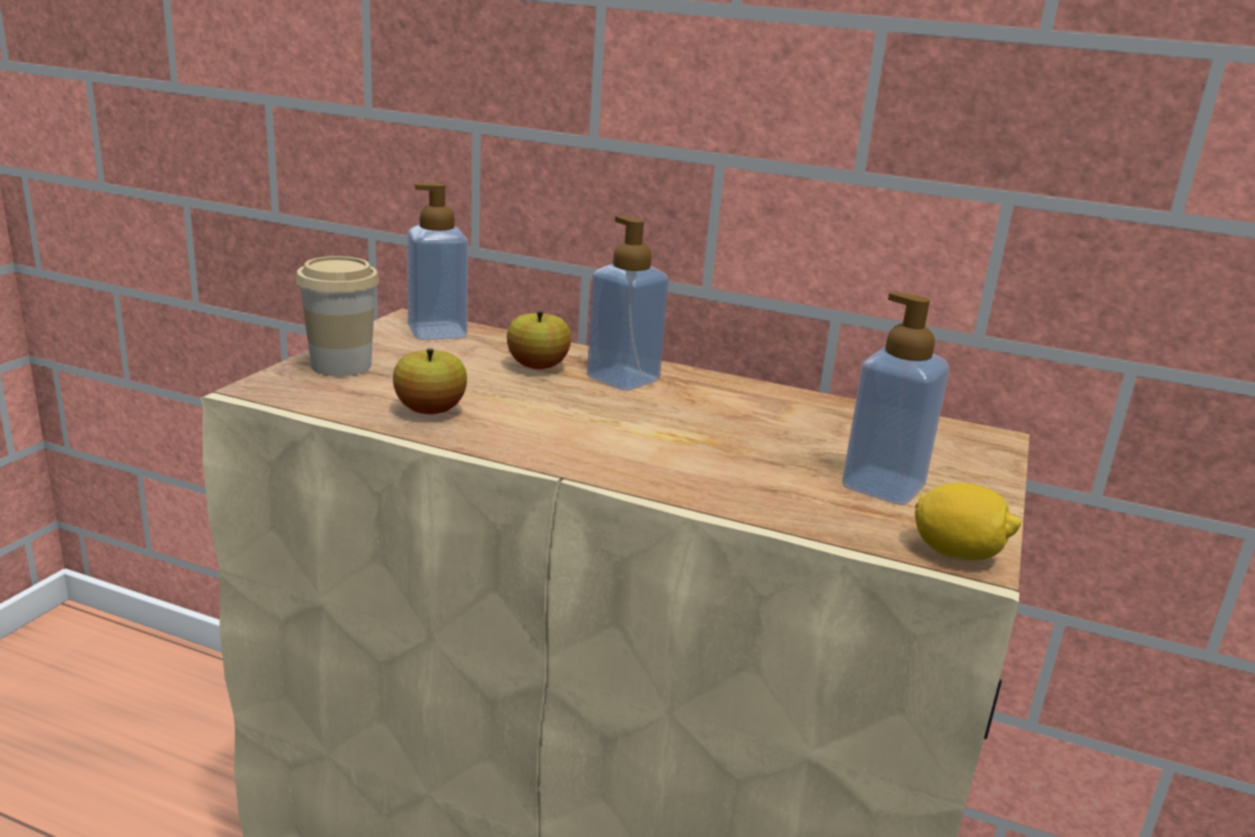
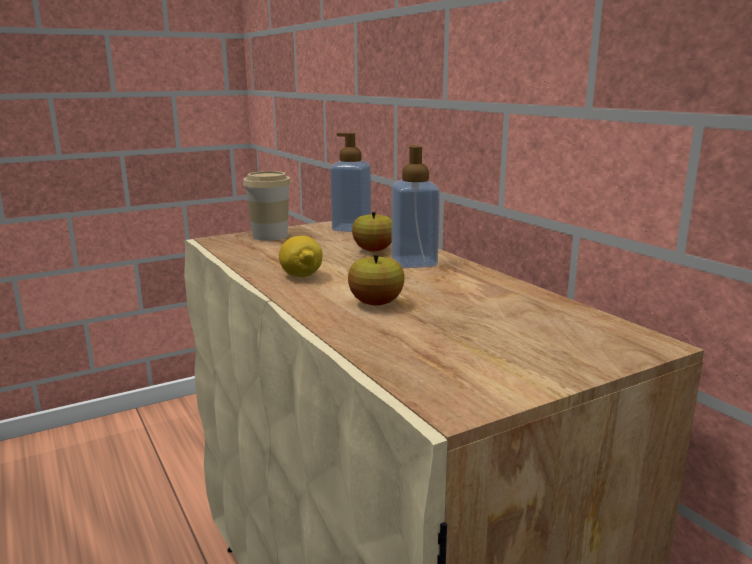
camera: 40 degrees right, 5 degrees down
apple [393,348,467,414] -> apple moved to [348,254,404,306]
soap dispenser [842,292,949,505] -> none
lemon [915,483,1021,561] -> lemon moved to [279,236,323,277]

